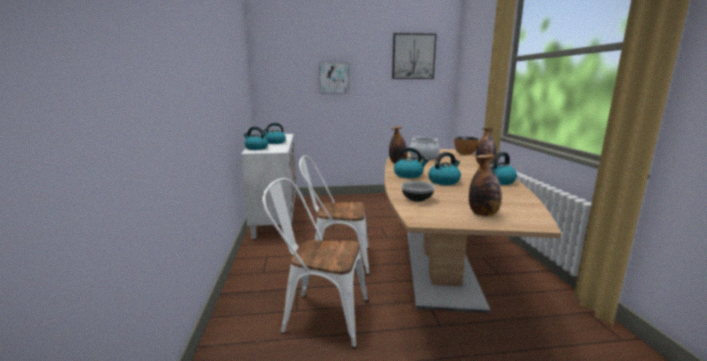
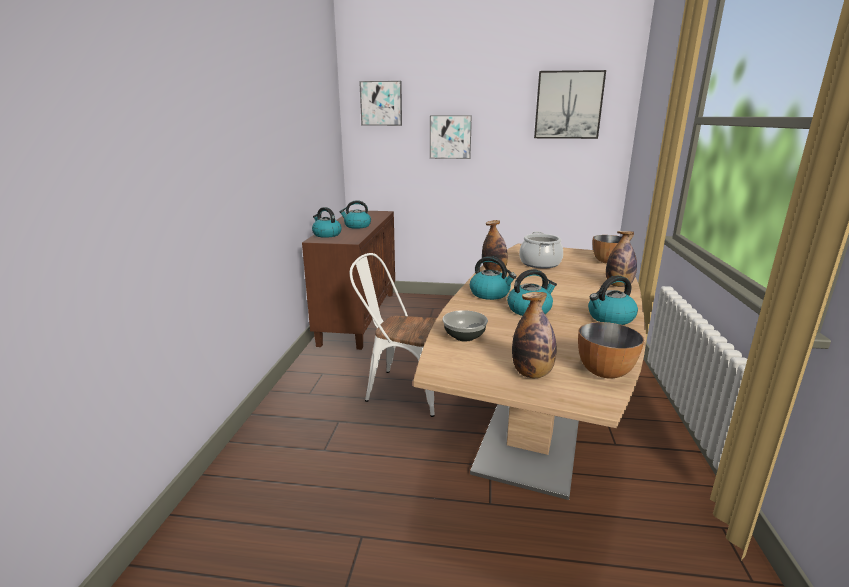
camera: 15 degrees right, 5 degrees up
white cabinet [241,134,296,239] -> brown cabinet [302,210,395,350]
white chair [262,178,368,349] -> none
none -> picture [359,81,402,126]
none -> bowl [578,322,644,378]

